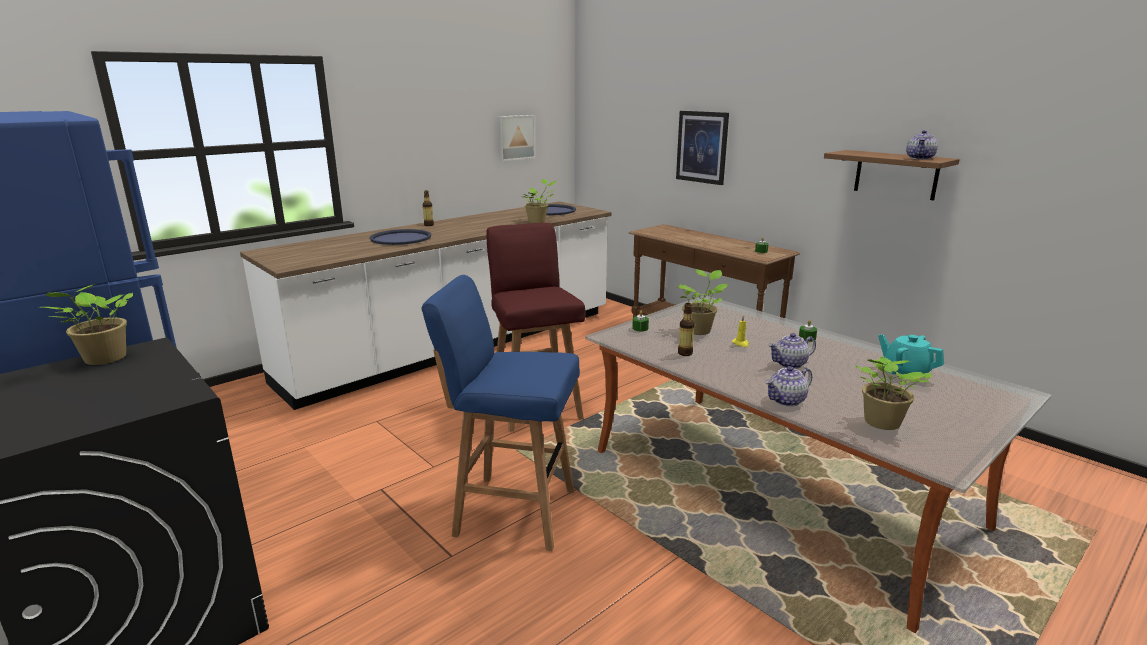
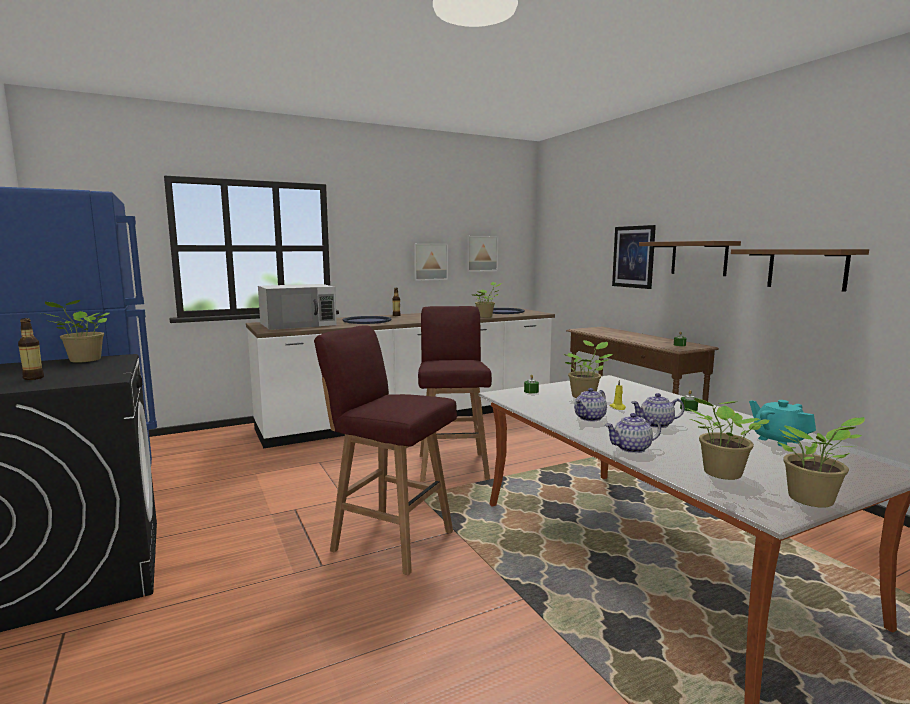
camera: 15 degrees right, 10 degrees down
blue stool [422,275,580,551] -> red stool [314,325,457,575]
bottle [678,303,695,356] -> bottle moved to [18,318,44,380]
teapot [906,130,938,160] -> teapot moved to [574,388,607,421]
none -> white microwave [258,284,337,330]
none -> picture [413,243,448,281]
none -> brown shelf [639,241,741,276]
none -> potted plant [777,417,865,508]

